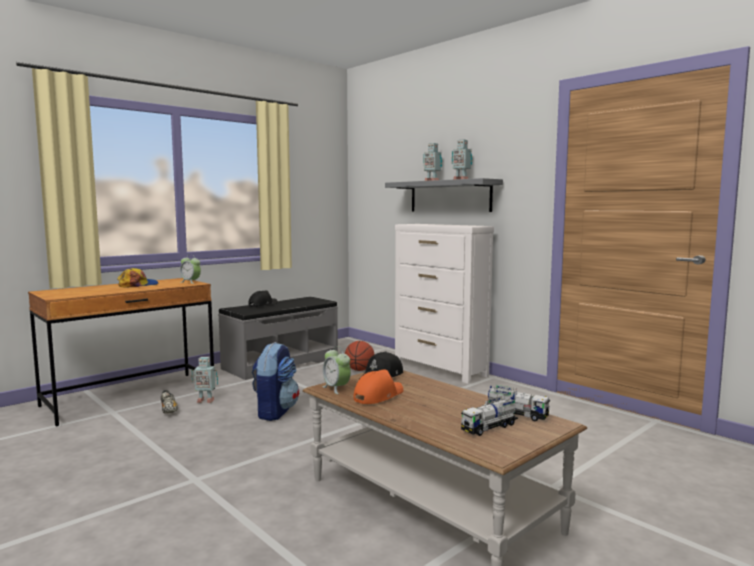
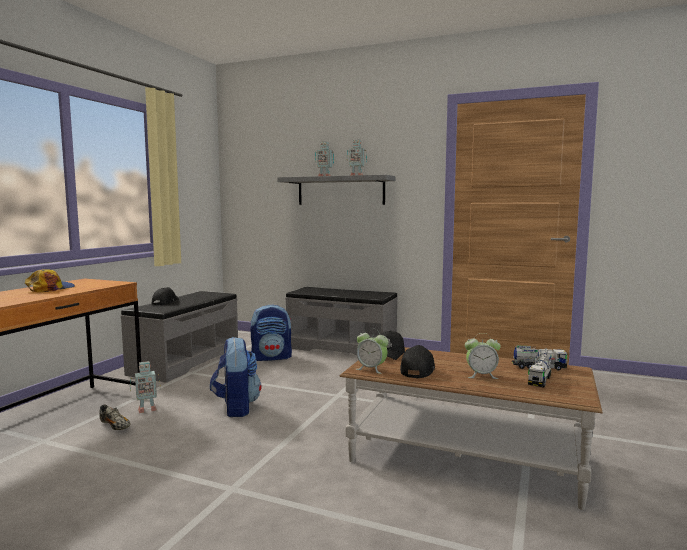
camera: 25 degrees left, 0 degrees up
alarm clock [180,254,201,284] -> alarm clock moved to [465,333,501,379]
basketball [345,341,374,371] -> backpack [251,304,292,361]
orange cap [353,370,403,404] -> black cap [400,345,435,378]
white dresser [395,224,494,384] -> grey bench [285,287,398,356]

